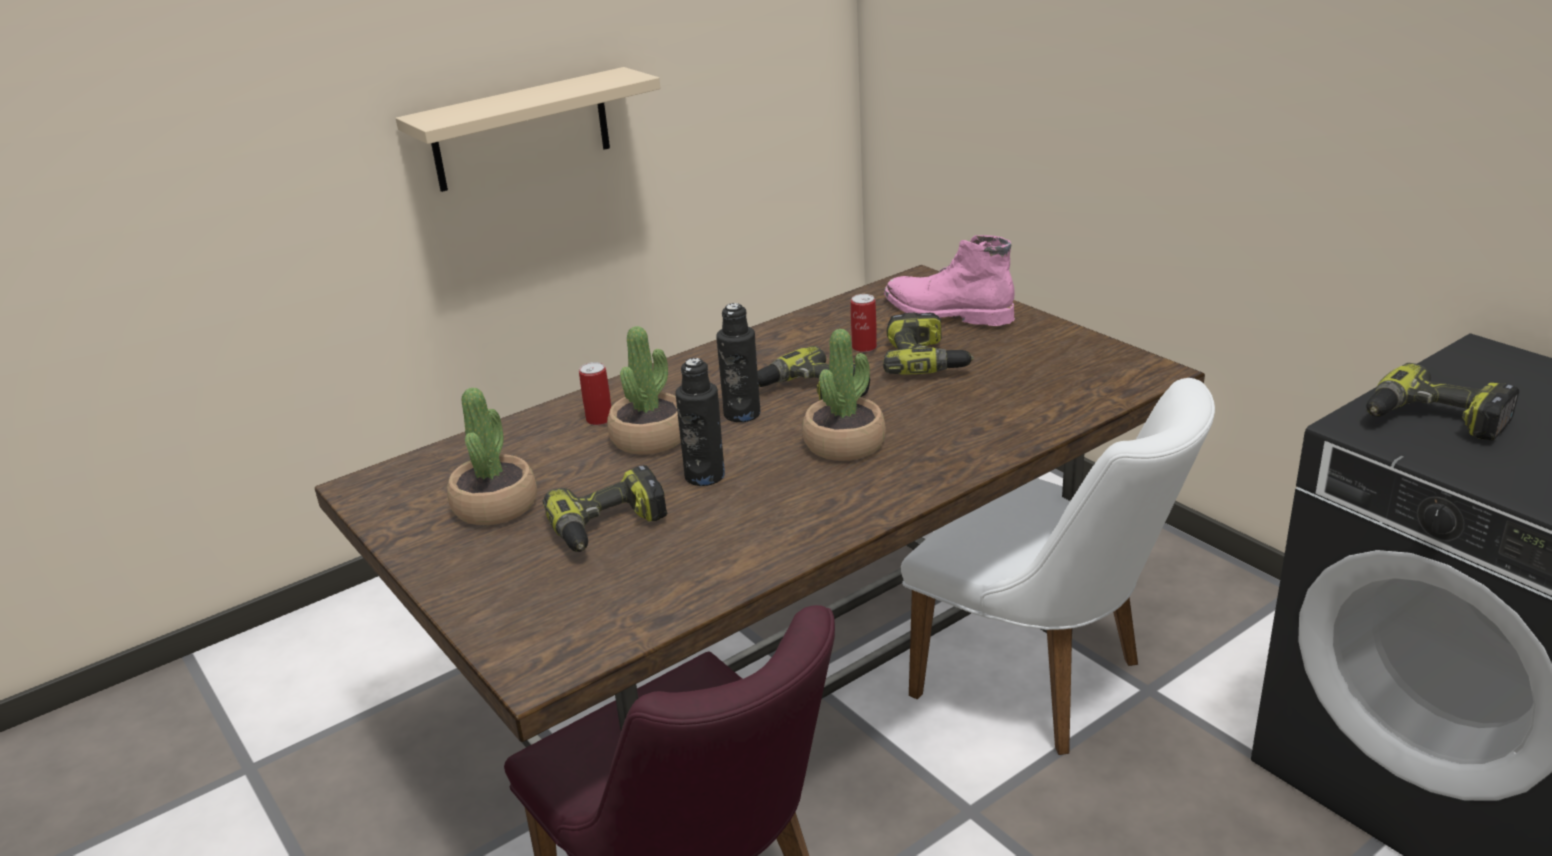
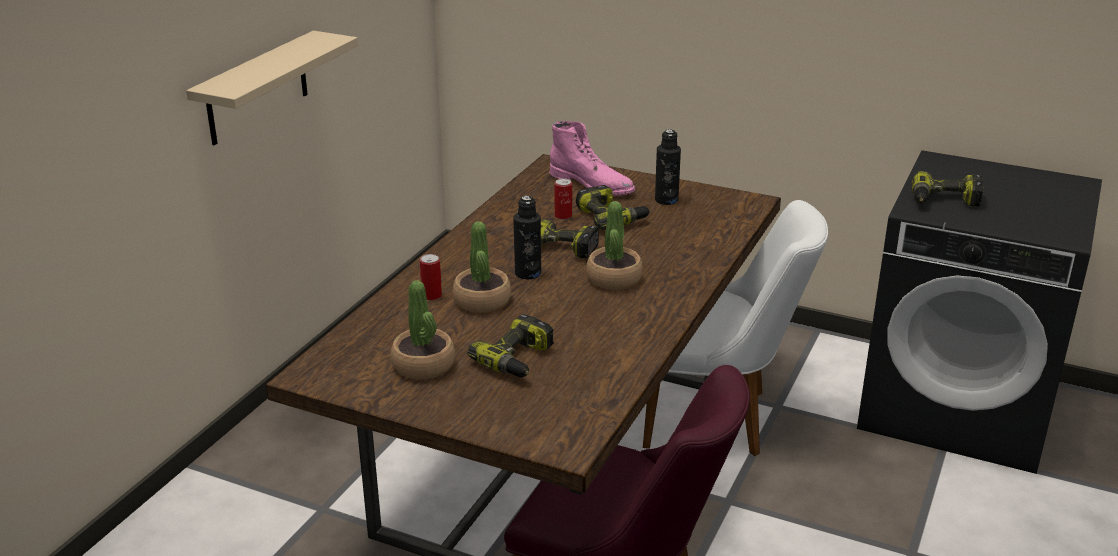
camera: 30 degrees left, 0 degrees up
black bottle [676,358,725,486] -> black bottle moved to [655,129,681,205]
pink boot [884,235,1015,326] -> pink boot turned 150 degrees counterclockwise [550,121,635,196]

